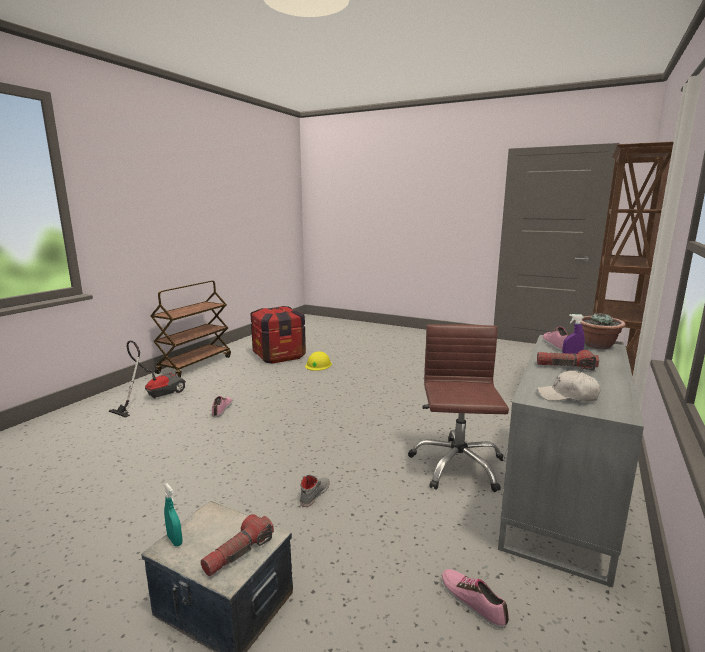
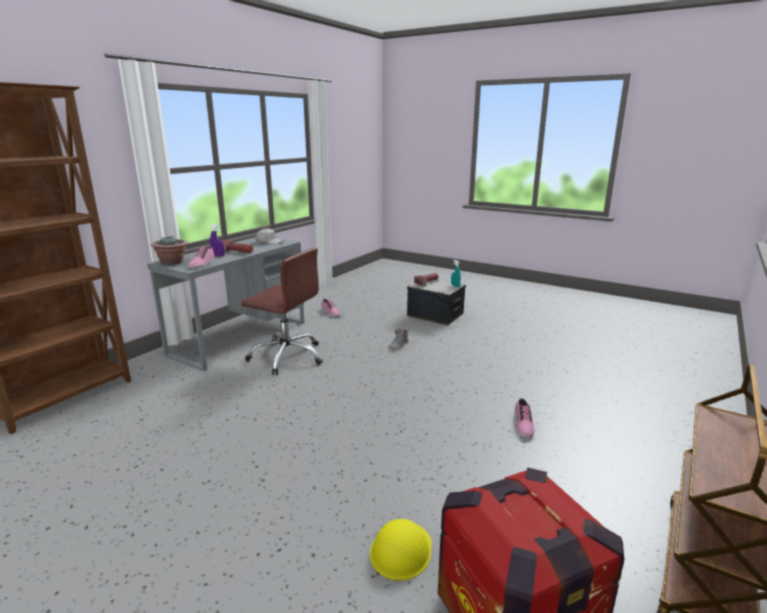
camera: 175 degrees left, 5 degrees up
vacuum cleaner [108,340,186,418] -> none
brown office chair [408,324,509,492] -> brown office chair turned 75 degrees counterclockwise [242,247,323,375]

